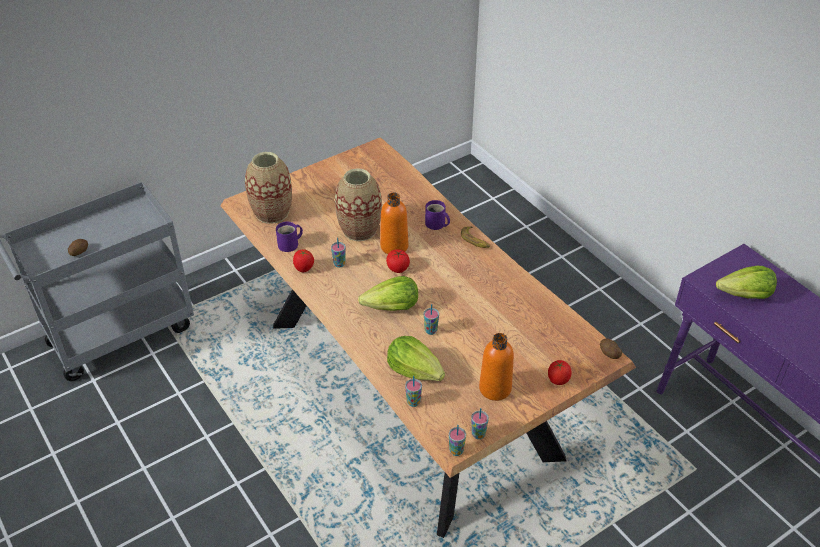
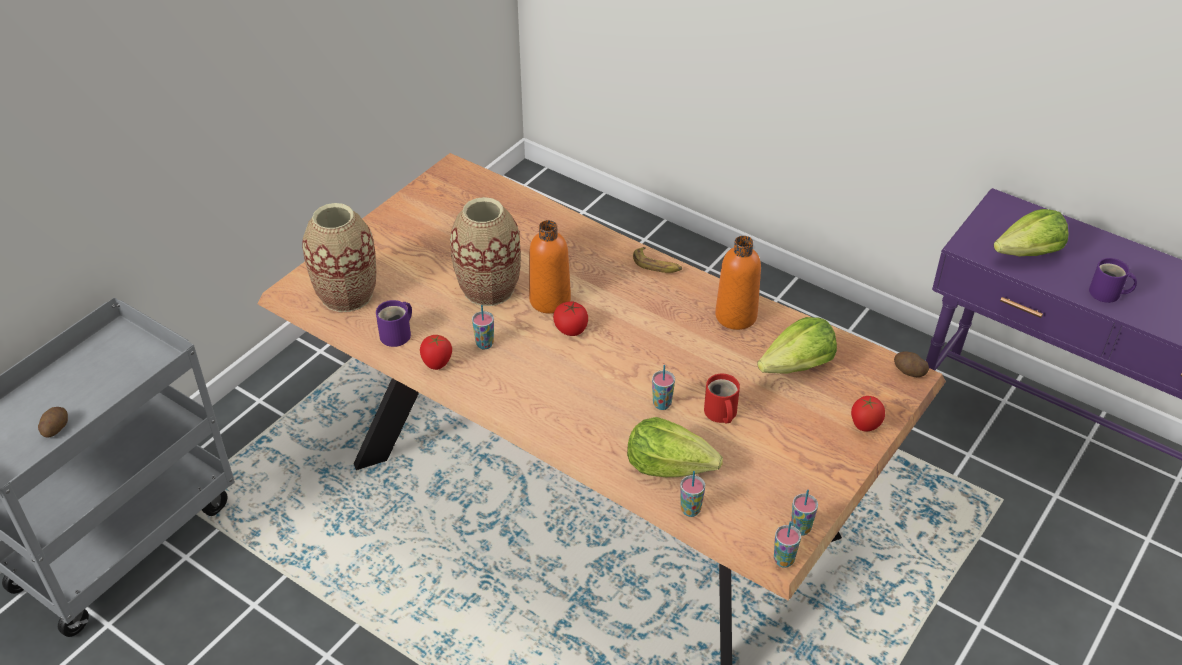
camera: 20 degrees left, 0 degrees up
lettuce [358,276,418,311] -> lettuce moved to [757,317,837,374]
purple mug [425,200,450,230] -> purple mug moved to [1089,258,1137,303]
orange bottle [479,333,514,401] -> orange bottle moved to [715,236,761,330]
none -> red mug [704,374,740,424]

